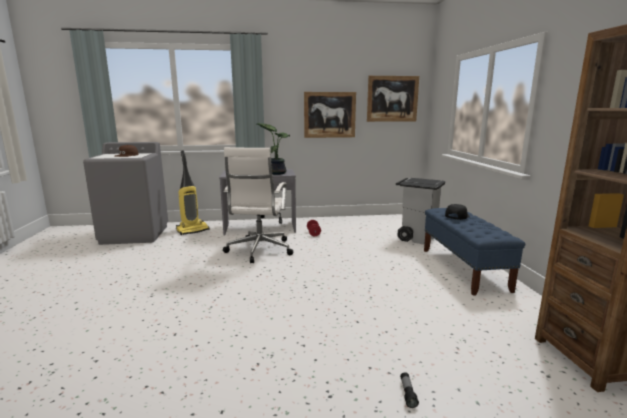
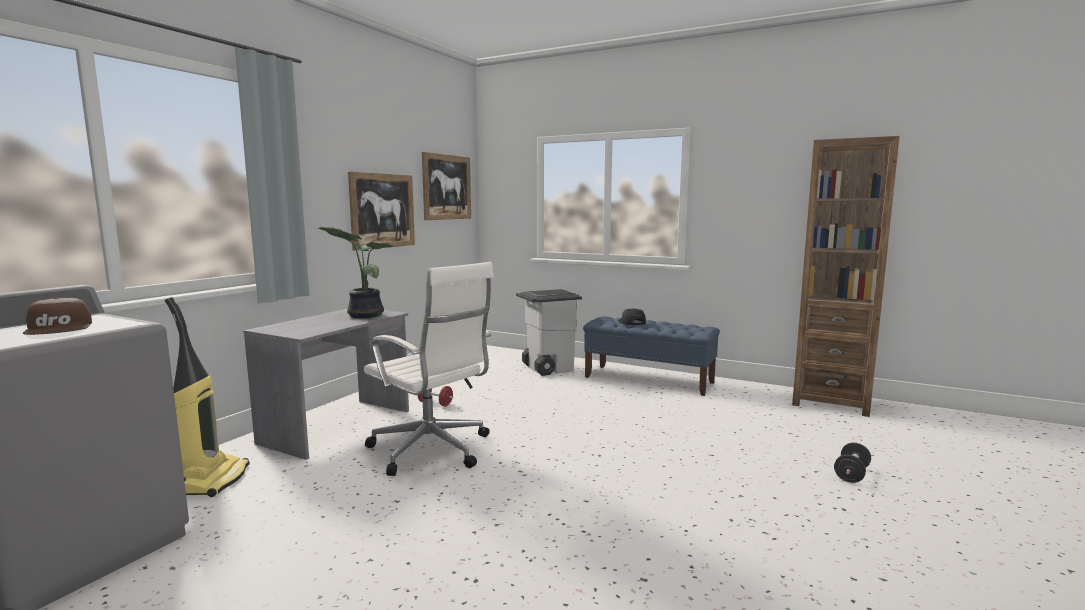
camera: 55 degrees left, 5 degrees down
flashlight [400,372,419,408] -> black dumbbell [834,443,871,483]

